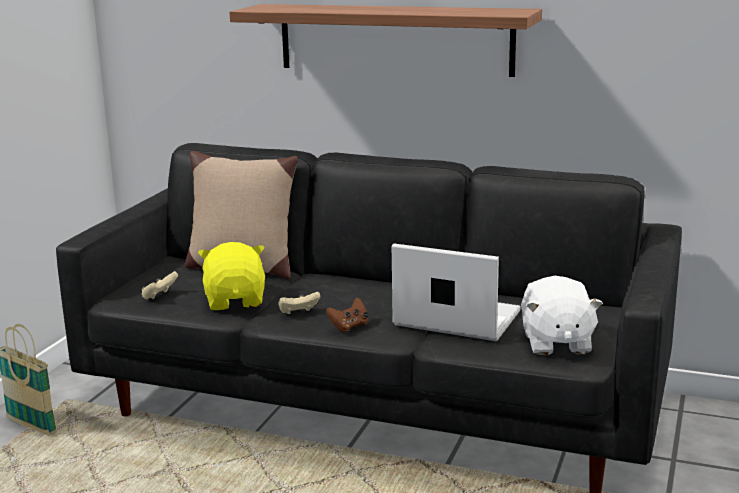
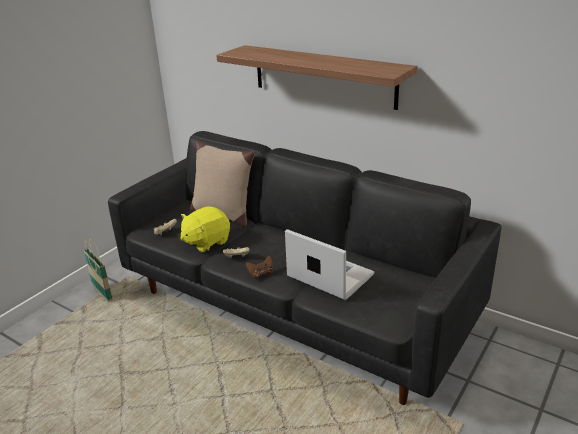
camera: 15 degrees right, 10 degrees up
yellow plush toy [198,242,265,310] -> yellow plush toy turned 135 degrees counterclockwise [180,207,230,253]
white plush toy [521,276,603,355] -> none

